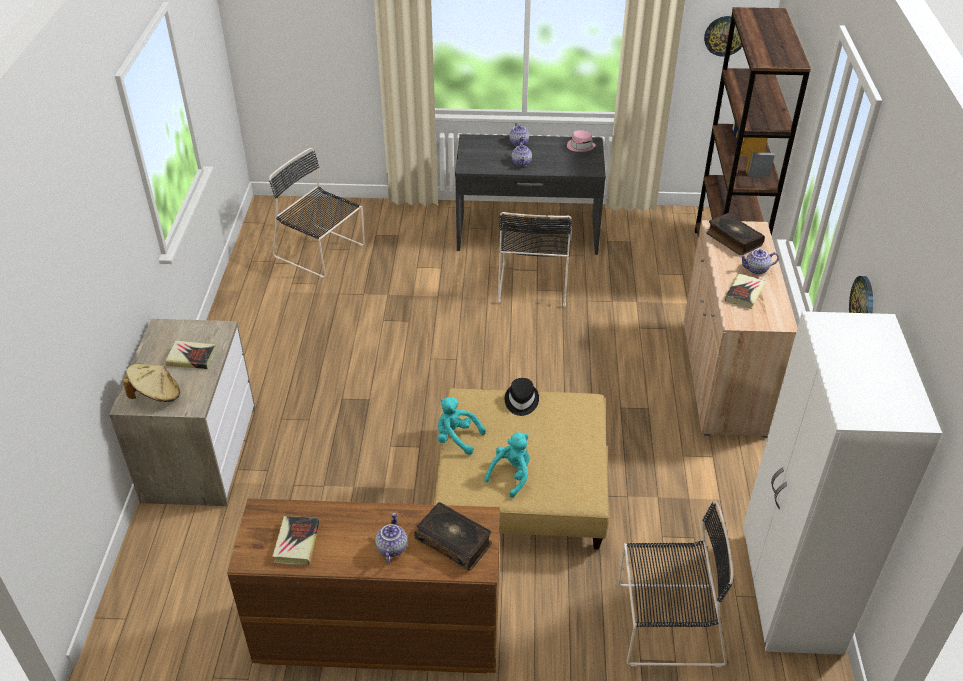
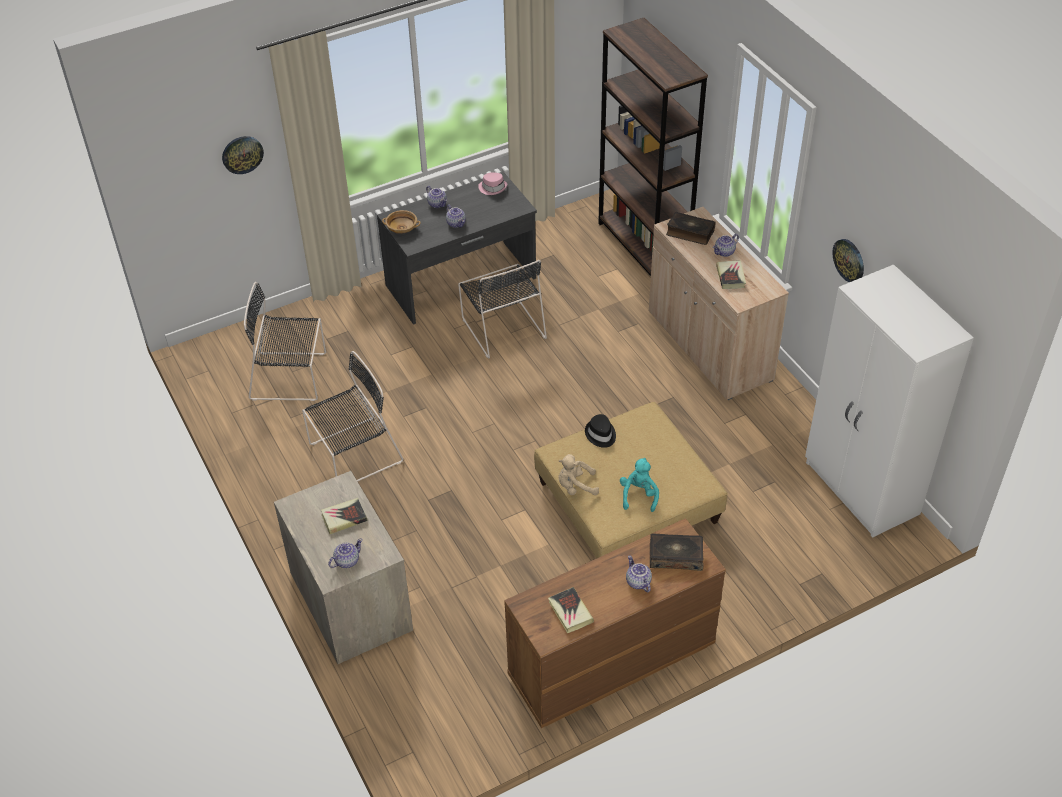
camera: 30 degrees left, 5 degrees up
beige hat [122,363,180,402] -> teapot [328,538,363,568]
turquoise plush toy [437,397,486,455] -> beige plush toy [559,454,599,495]
black chair [618,501,734,667] -> black chair moved to [302,351,404,482]
wall clock [704,16,742,57] -> wall clock moved to [222,136,264,174]
none -> beige bowl [382,210,421,234]

